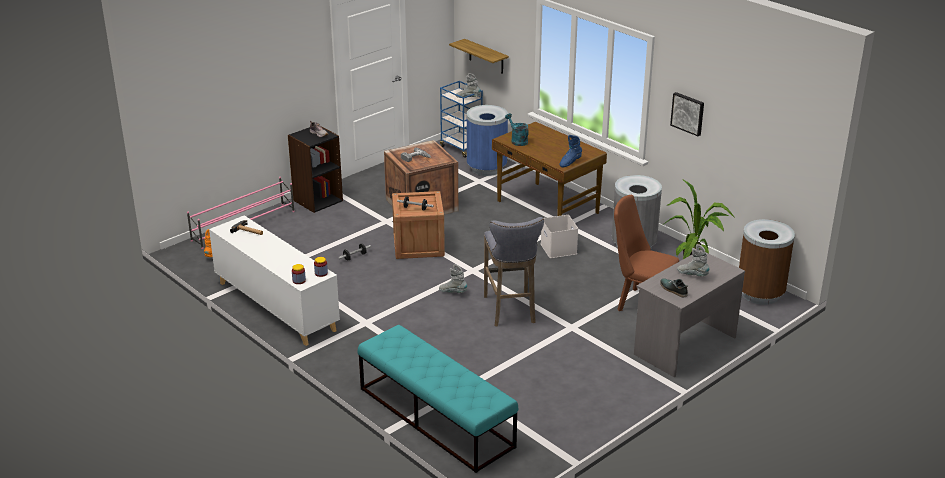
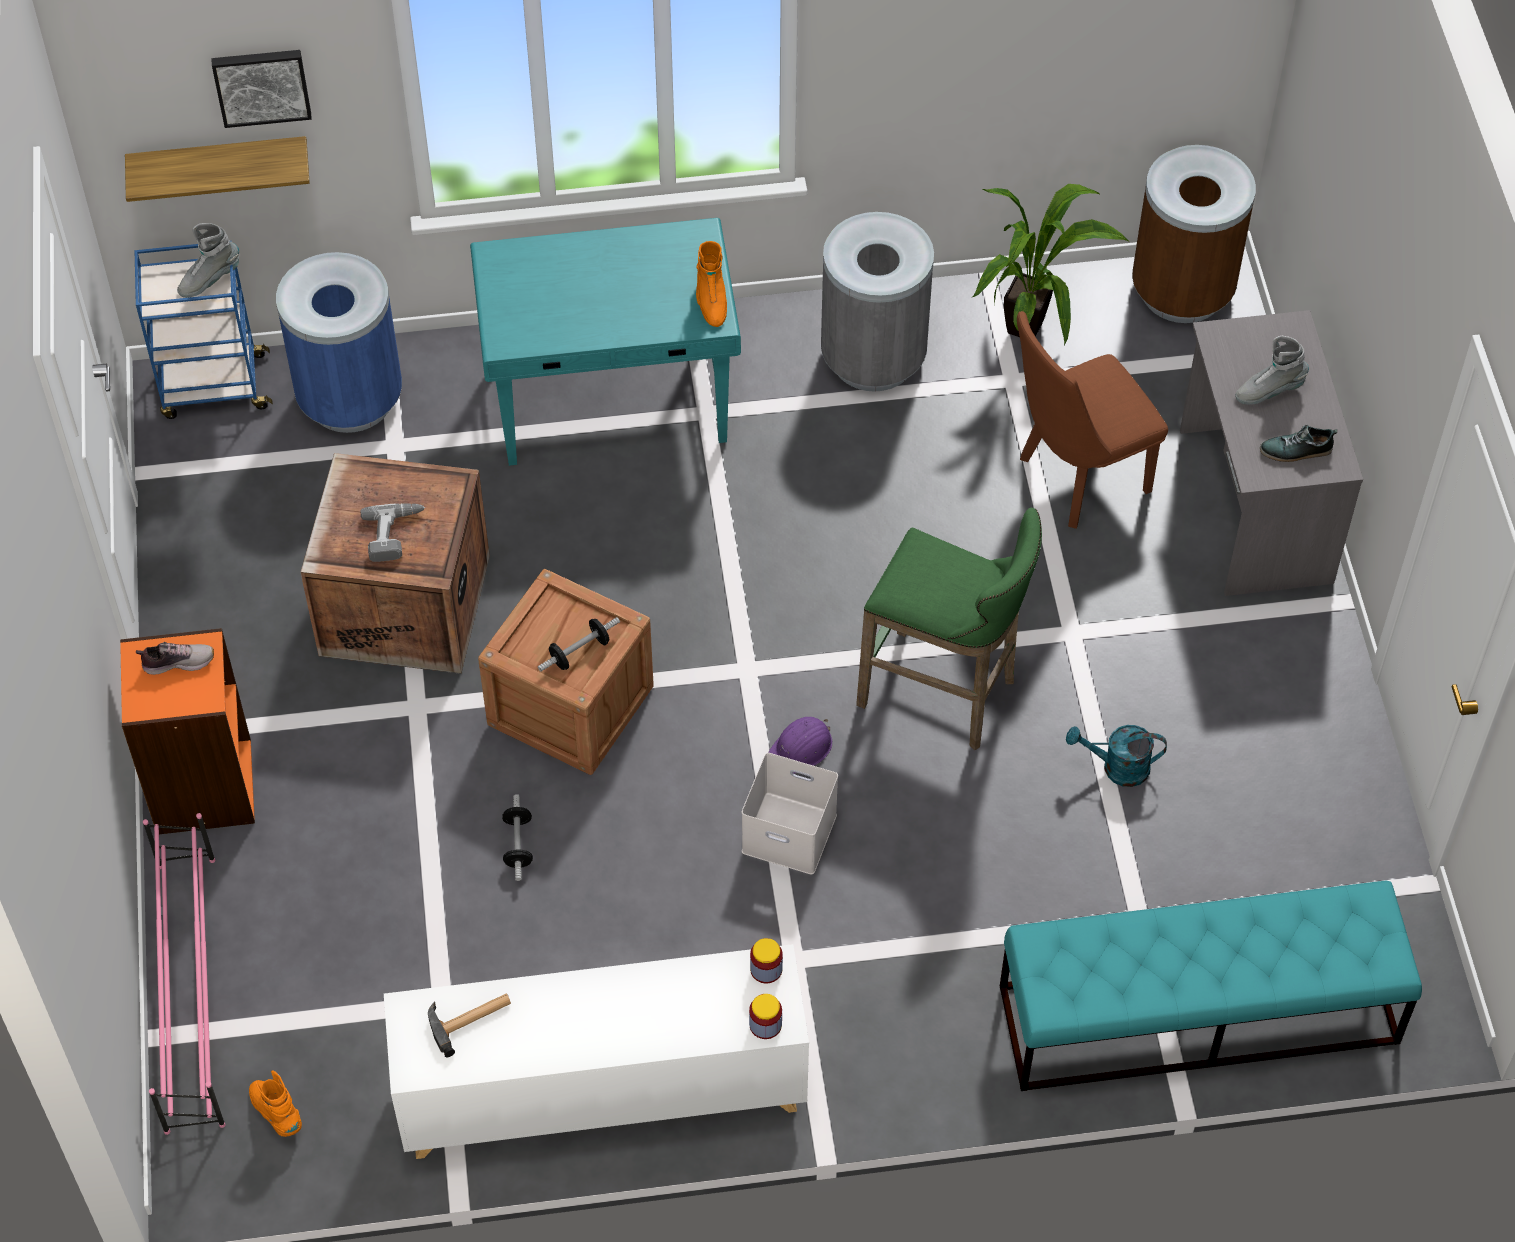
camera: 55 degrees left, 25 degrees up
black bookcase [288,126,343,213] -> orange bookcase [120,628,255,834]
grey boot [439,264,467,293] -> purple hard hat [768,717,832,774]
grey stool [484,217,544,326] -> green stool [856,508,1042,750]
brown desk [492,122,607,216] -> turquoise desk [470,218,741,466]
turquoise watering can [505,113,529,146] -> turquoise watering can moved to [1066,725,1167,787]
white storage box [541,215,578,258] -> white storage box moved to [742,753,838,875]
blue boot [559,135,582,167] -> orange boot [696,241,727,327]
picture [670,92,704,136] -> picture moved to [211,50,312,128]

